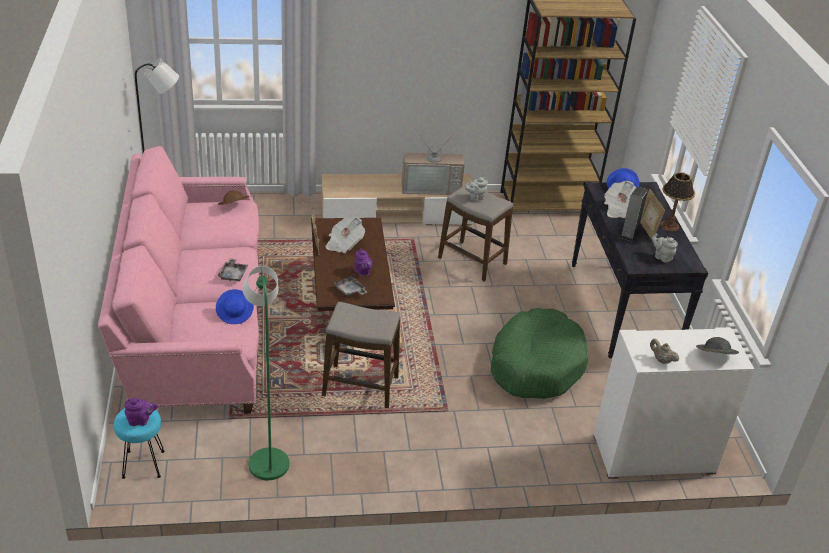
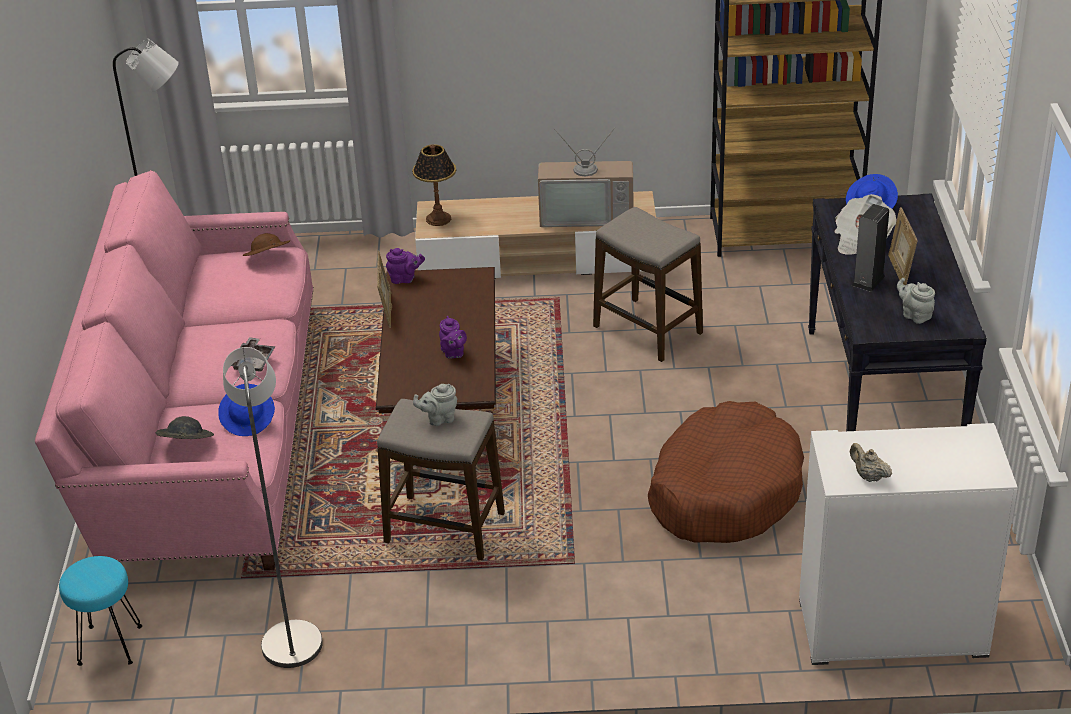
camera: 10 degrees right, 0 degrees up
purple teapot [125,398,158,426] -> purple teapot moved to [386,248,425,284]
green floor lamp [243,266,289,480] -> grey floor lamp [223,347,323,668]
newspaper [325,217,365,253] -> none
grey tray [333,274,367,297] -> none
grey teapot [465,177,488,201] -> grey teapot moved to [413,384,457,426]
green dog bed [491,308,588,399] -> brown dog bed [648,401,804,543]
table lamp [660,172,695,232] -> table lamp moved to [412,144,456,226]
grey hat [696,337,739,354] -> grey hat moved to [156,416,214,439]

